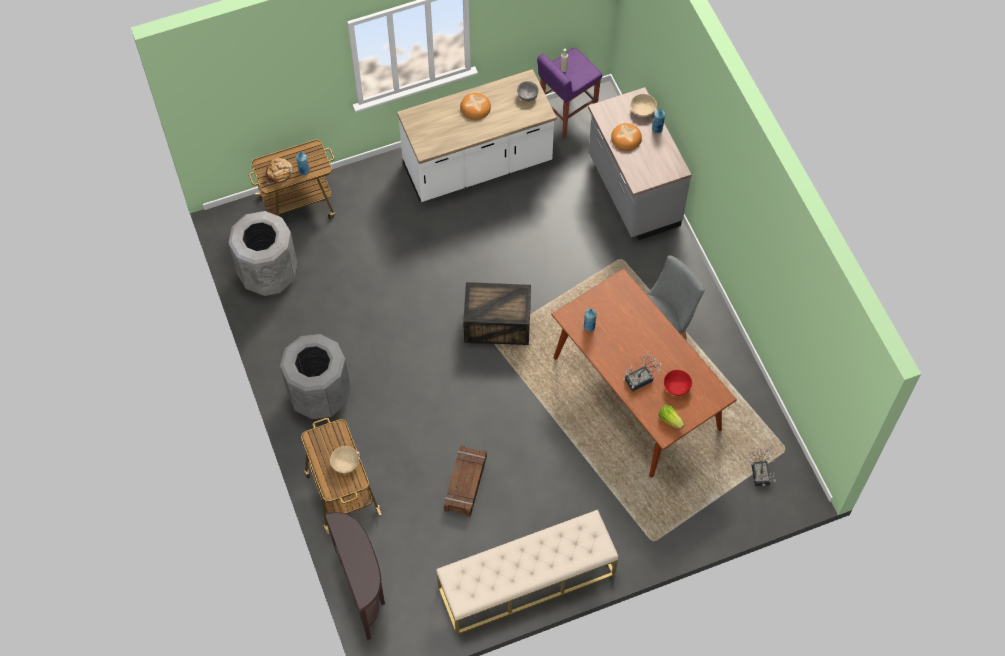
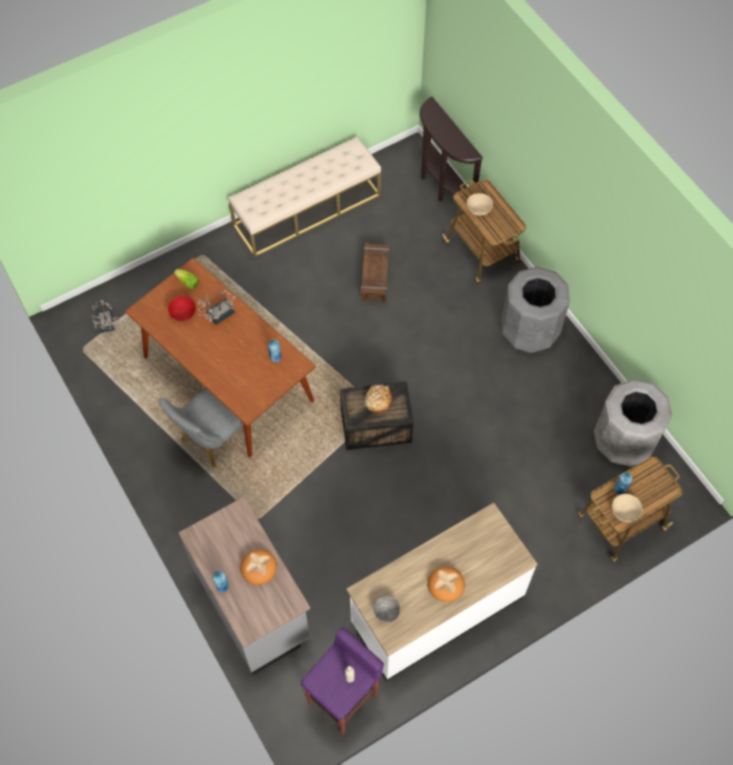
camera: 170 degrees right, 0 degrees up
bread [266,158,293,185] -> bread moved to [365,384,392,413]
beige bowl [630,94,657,117] -> beige bowl moved to [612,494,642,522]

